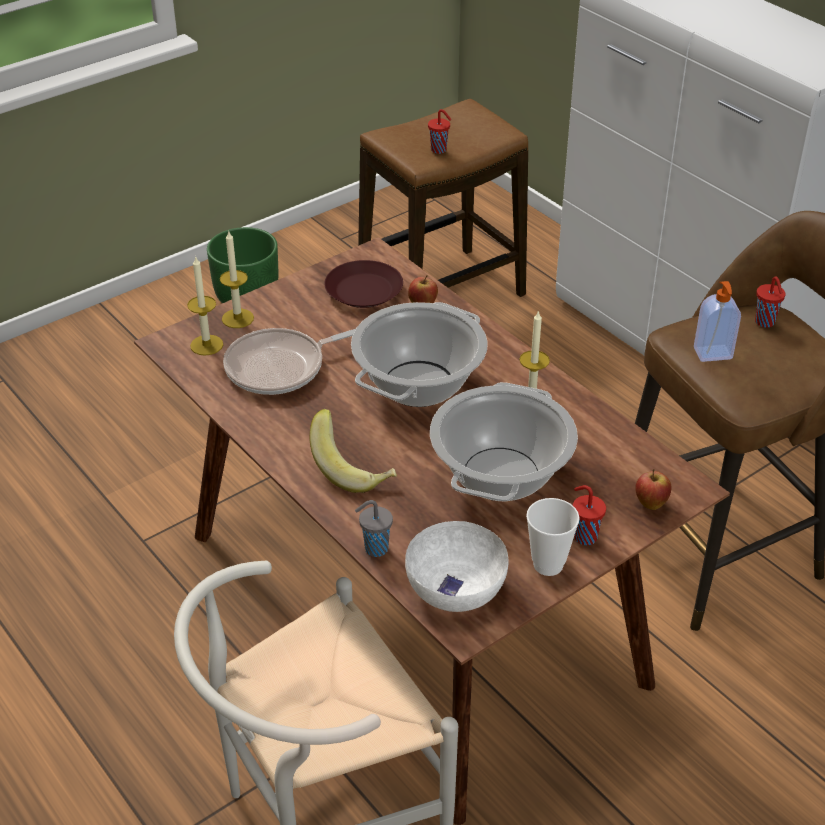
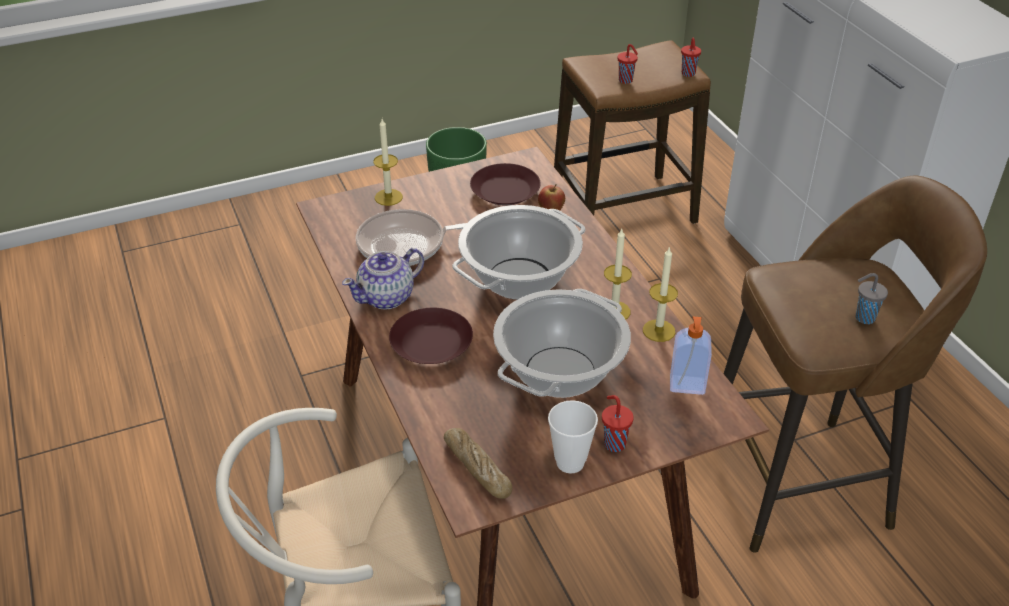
camera: 15 degrees right, 0 degrees up
candle [187,256,223,356] -> candle moved to [643,248,678,342]
banana [310,409,397,493] -> brown plate [389,308,473,364]
grey cup [355,500,393,557] -> grey cup moved to [856,273,888,324]
white bowl [405,521,508,612] -> bread [444,428,512,499]
apple [635,469,671,510] -> none
soap dispenser [694,281,741,362] -> soap dispenser moved to [670,316,712,395]
red cup [755,276,786,328] -> red cup moved to [681,37,701,77]
none -> teapot [342,248,424,310]

